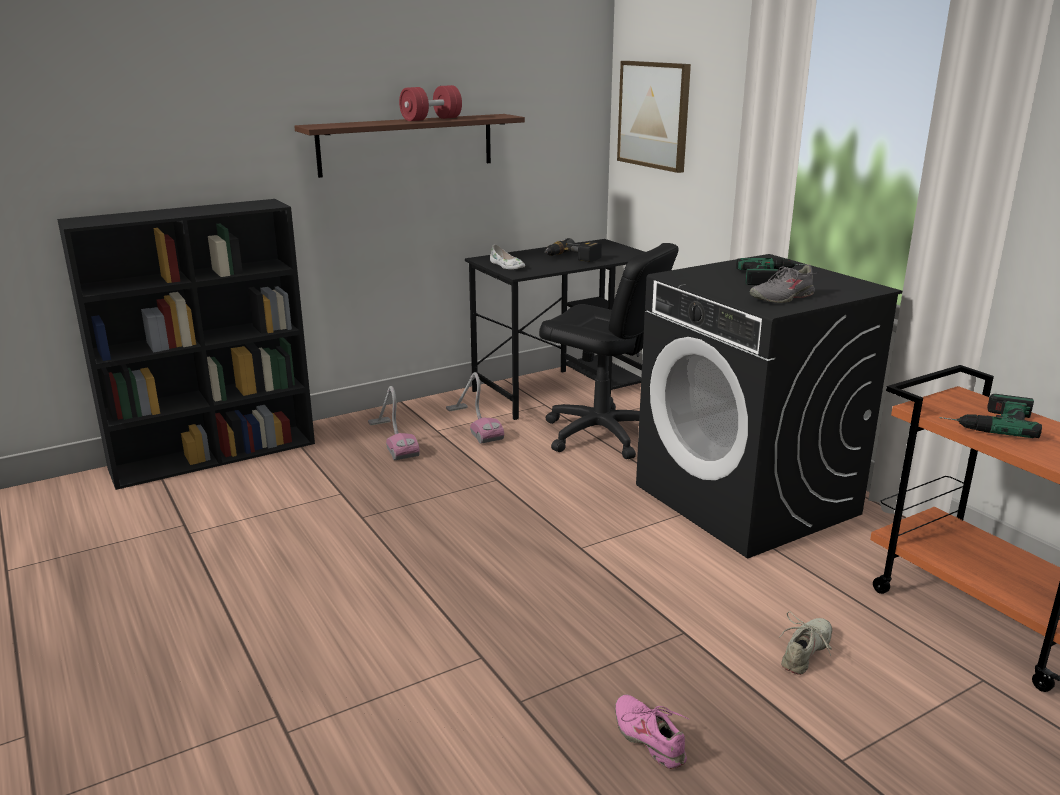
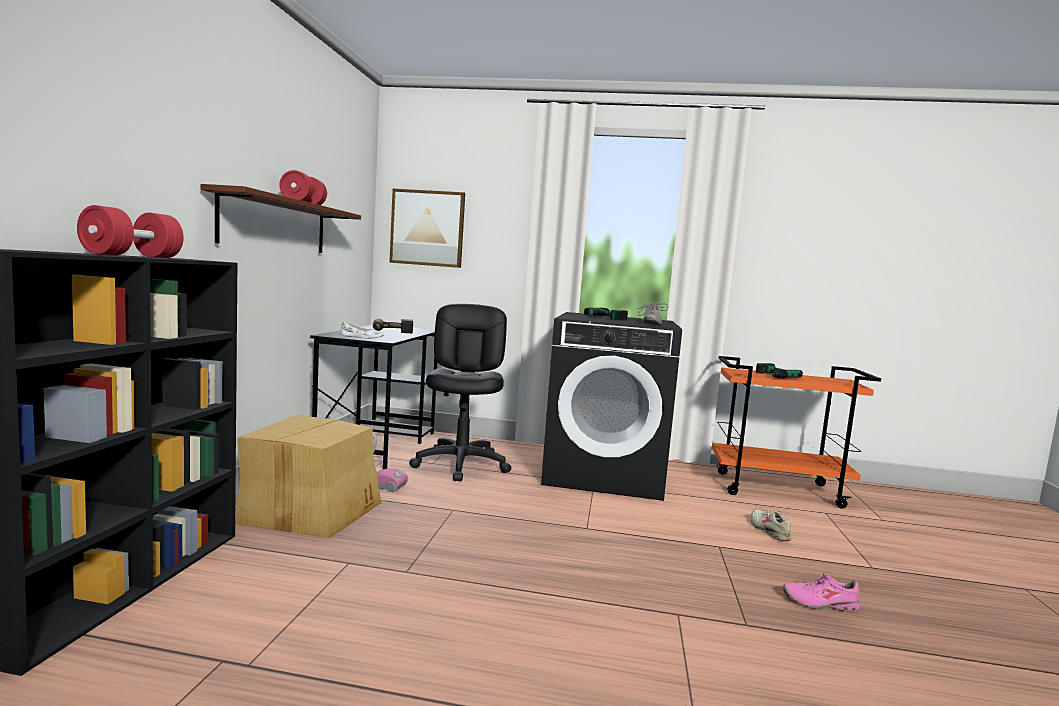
camera: 50 degrees left, 15 degrees down
vacuum cleaner [368,386,420,460] -> cardboard box [235,415,381,539]
black office chair [539,243,679,459] -> black office chair turned 75 degrees counterclockwise [409,304,511,482]
none -> red dumbbell [77,205,184,258]

